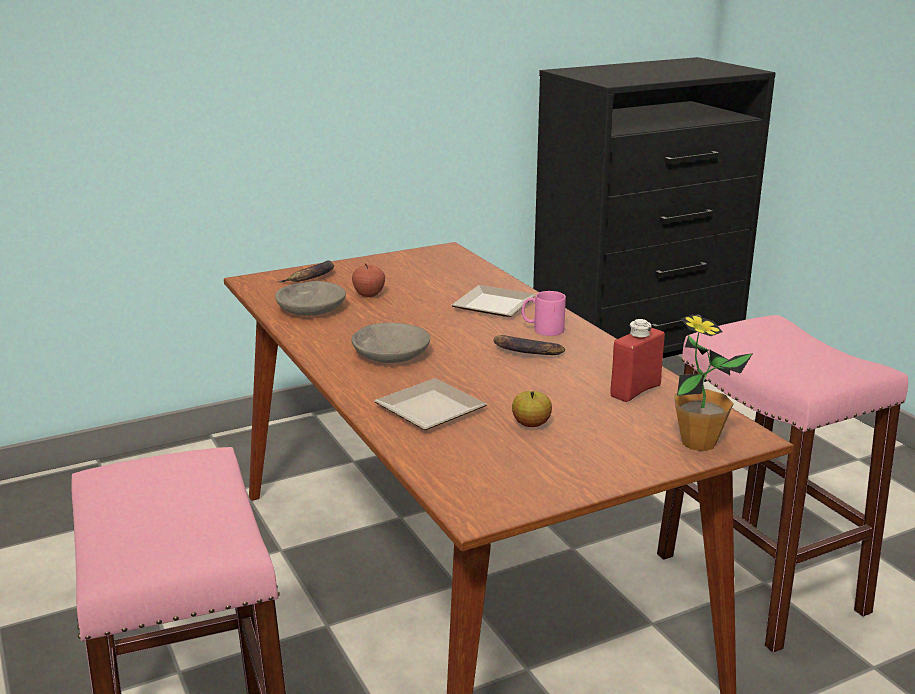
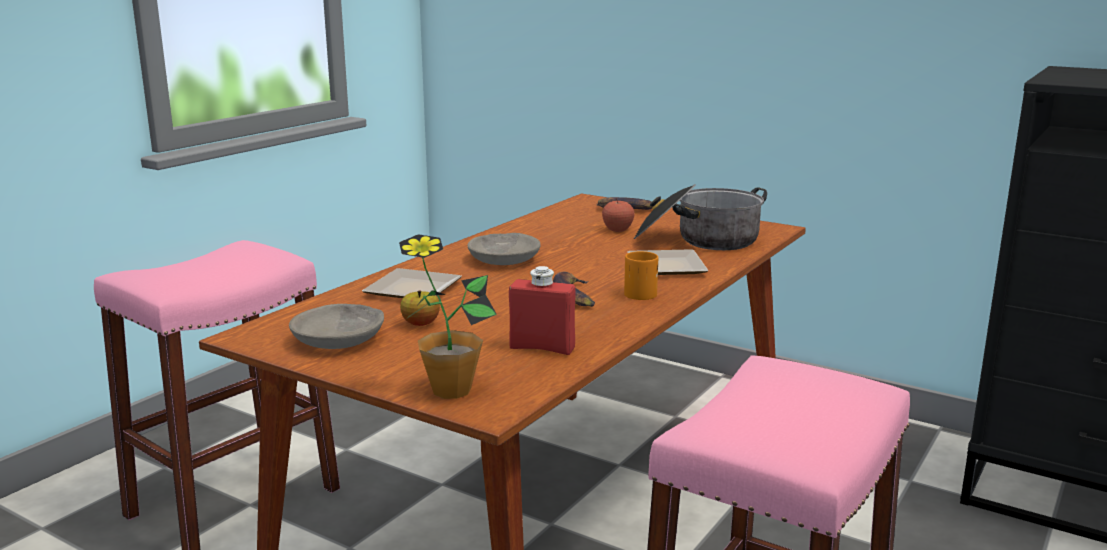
camera: 60 degrees right, 5 degrees down
grey bowl [275,281,346,316] -> grey bowl moved to [289,304,384,349]
pink mug [522,291,566,336] -> orange mug [624,251,658,300]
none -> cooking pot [634,184,767,250]

